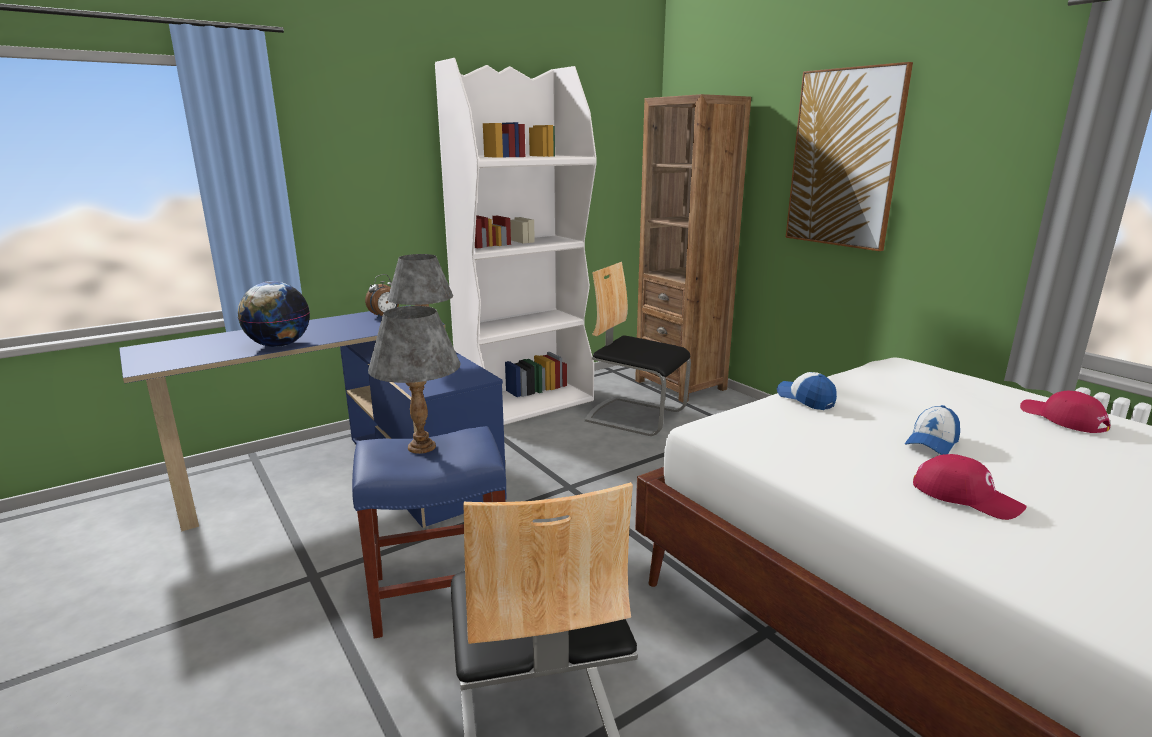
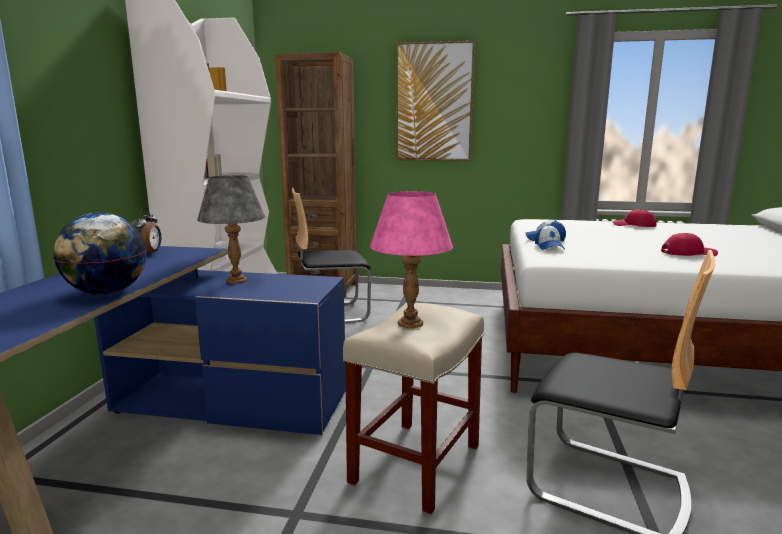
camera: 45 degrees left, 5 degrees down
blue stool [352,426,506,639] -> beige stool [343,303,484,514]
grey table lamp [368,306,461,454] -> pink table lamp [370,191,453,328]
cap [905,405,960,455] -> cap moved to [535,225,565,250]

